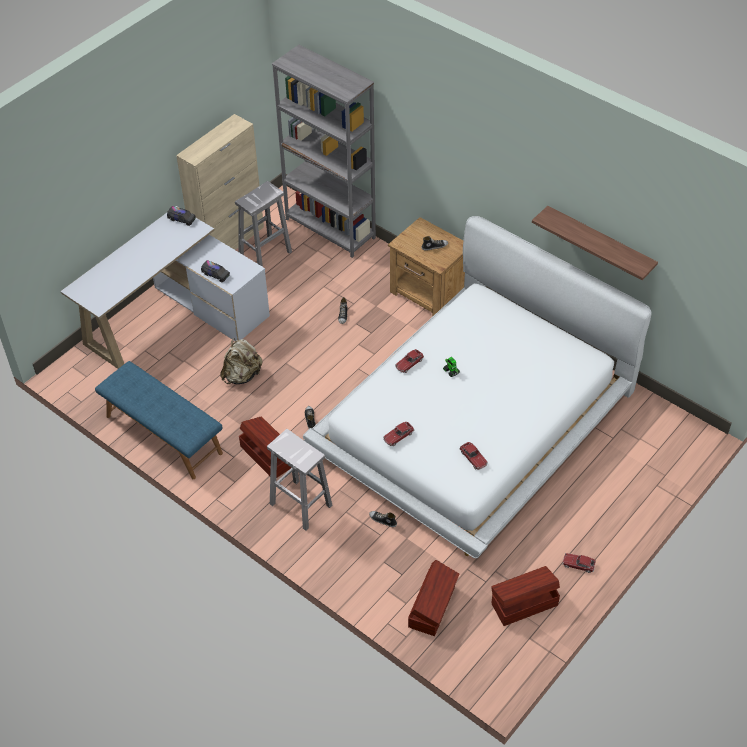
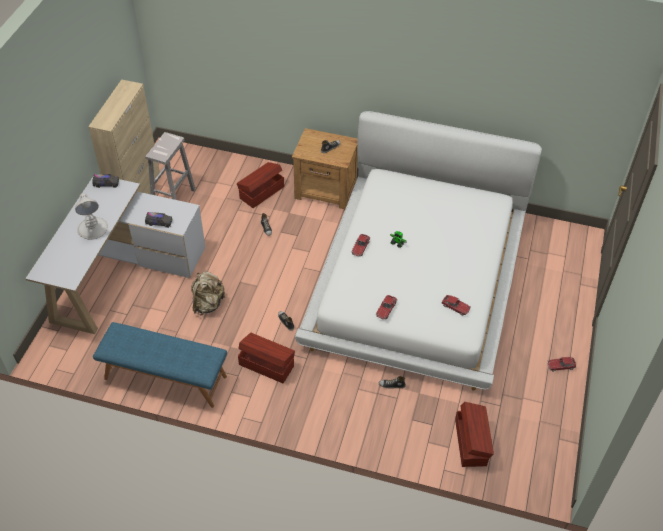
camera: 25 degrees left, 0 degrees up
white stool [267,429,333,531] -> none
grey bookcase [272,45,376,258] -> none
brown storage box [491,566,560,626] -> brown storage box moved to [237,162,284,208]
shelf [532,206,658,280] -> none
none -> white table lamp [75,193,108,239]

